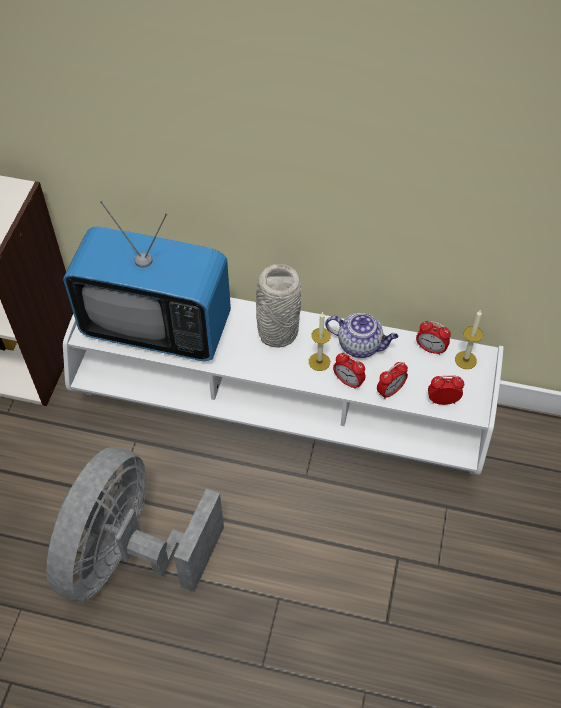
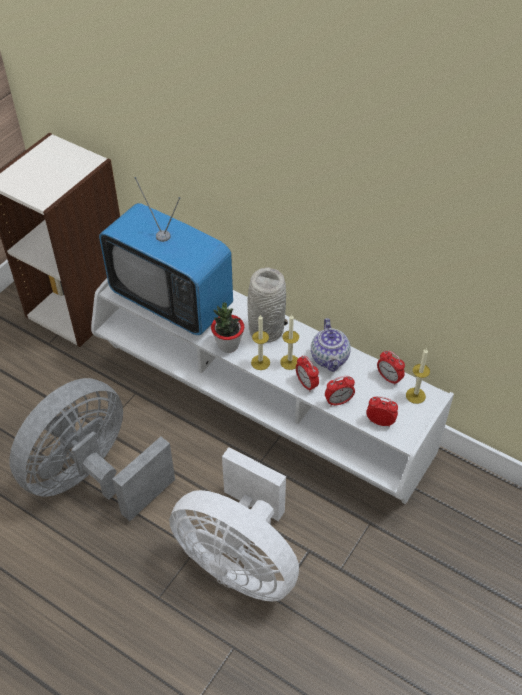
camera: 20 degrees right, 5 degrees down
teapot [325,313,398,358] -> teapot turned 45 degrees clockwise [311,318,351,372]
none -> white fan [169,447,299,601]
none -> potted plant [211,302,244,353]
none -> candle [251,314,270,370]

